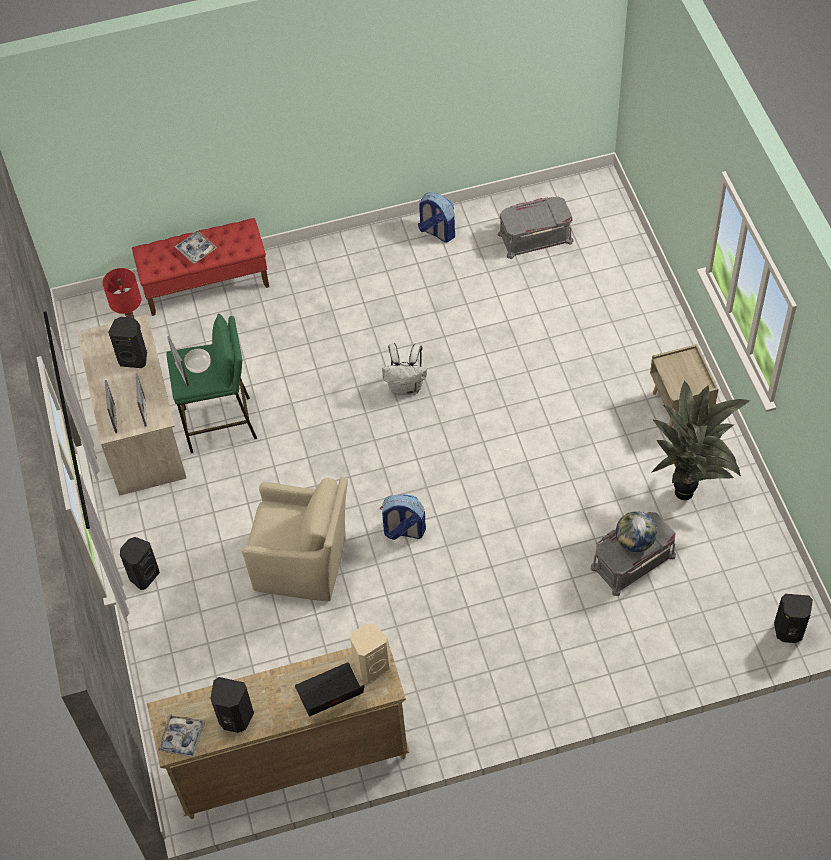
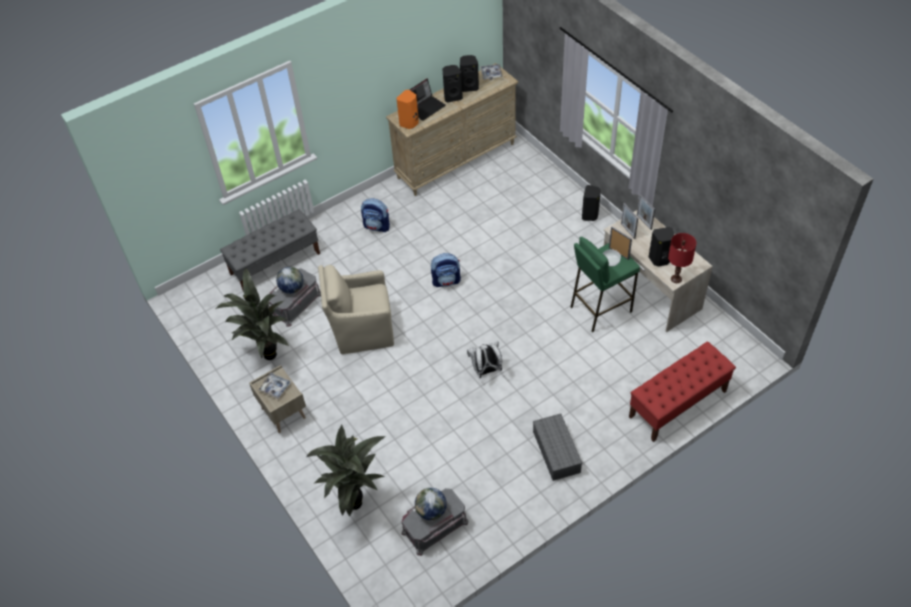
camera: 160 degrees right, 5 degrees down
tray [175,231,217,264] -> tray moved to [257,372,292,399]
beige armchair [242,477,348,601] -> beige armchair moved to [318,265,394,354]
beige speaker [350,624,390,682] -> orange speaker [397,90,419,129]
backpack [418,192,455,242] -> backpack moved to [361,199,390,232]
black speaker [774,594,813,643] -> black speaker moved to [442,65,463,102]
none -> grey bench [220,209,320,292]
none -> potted plant [306,425,386,516]
none -> globe [415,488,447,520]
none -> grey storage box [533,413,582,481]

